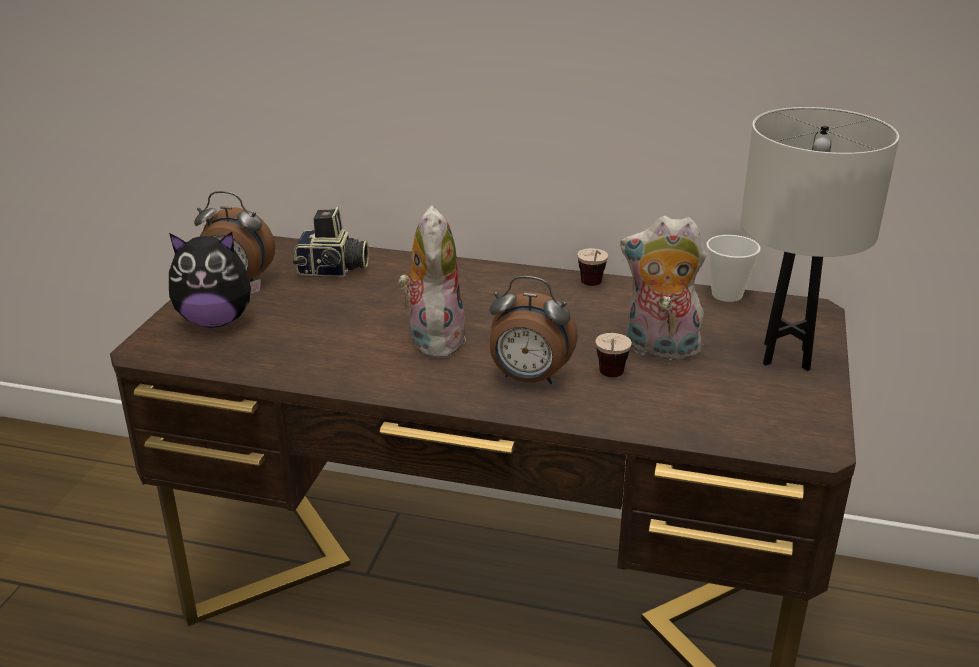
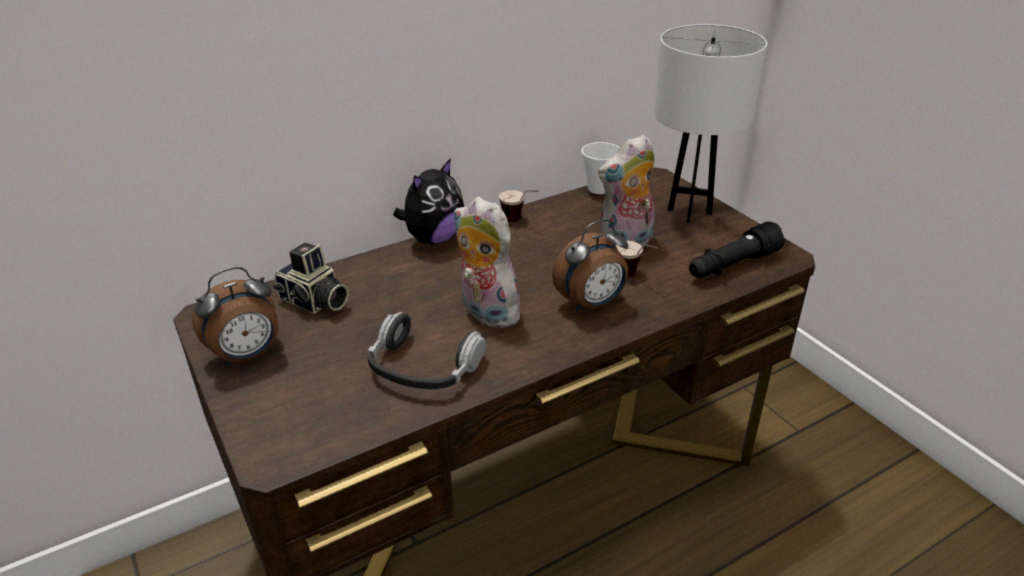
camera: 45 degrees left, 5 degrees up
plush toy [169,232,261,328] -> plush toy moved to [393,158,464,244]
camera [293,207,369,277] -> camera turned 75 degrees clockwise [273,243,349,314]
none -> headphones [367,312,486,390]
none -> black flashlight [689,221,785,278]

